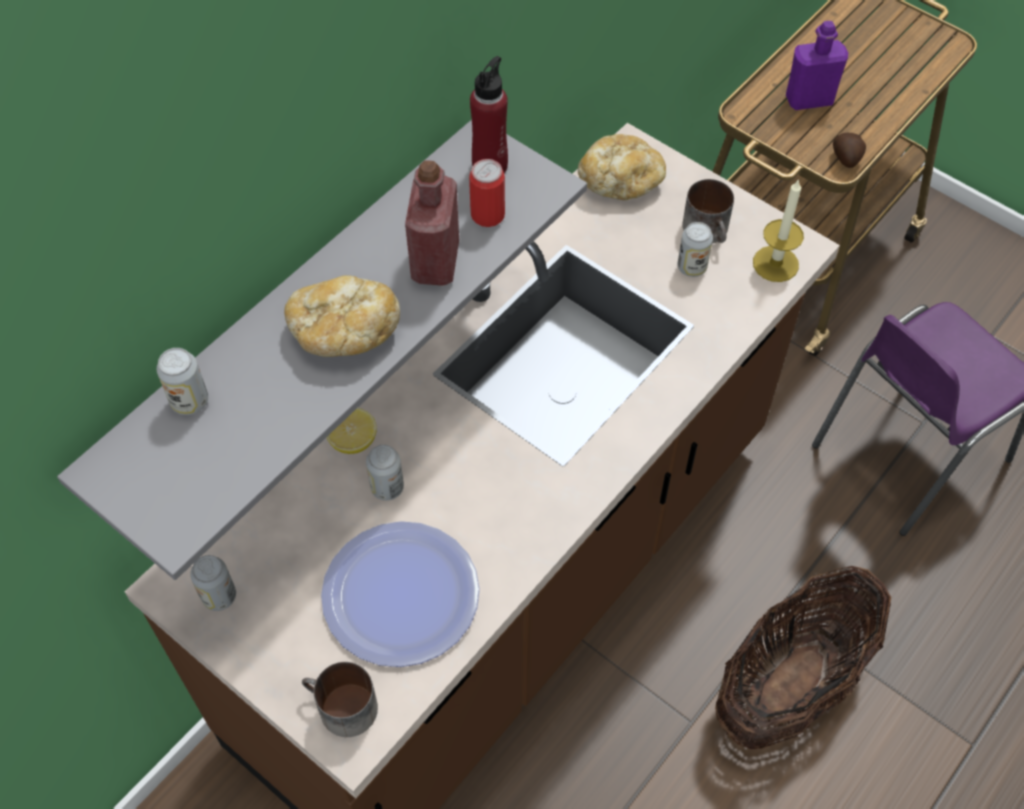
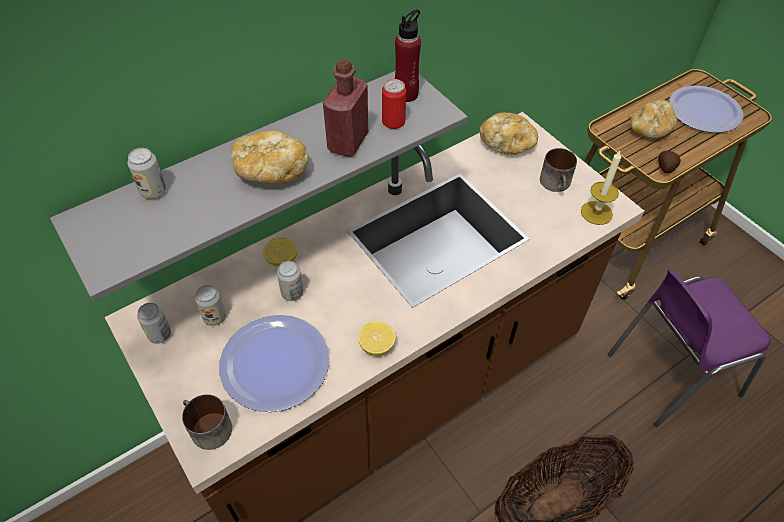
camera: 15 degrees right, 5 degrees down
can [678,222,713,277] -> can moved to [195,285,226,326]
purple bottle [786,21,848,110] -> bread [631,100,677,138]
none -> lemon [358,321,396,356]
none -> plate [669,86,743,133]

